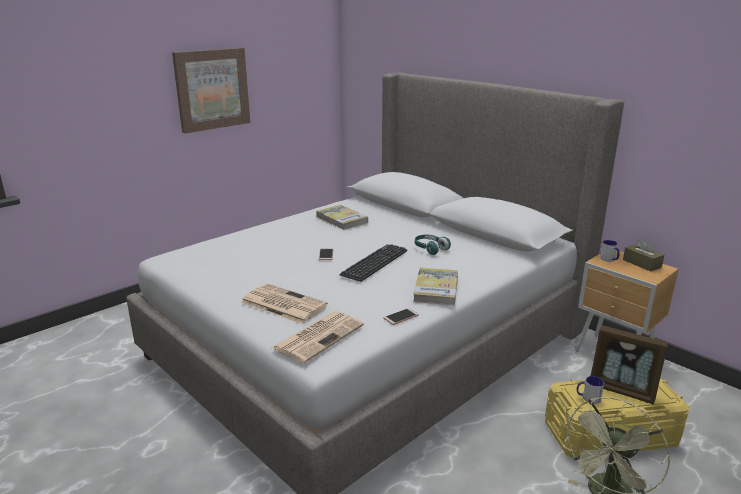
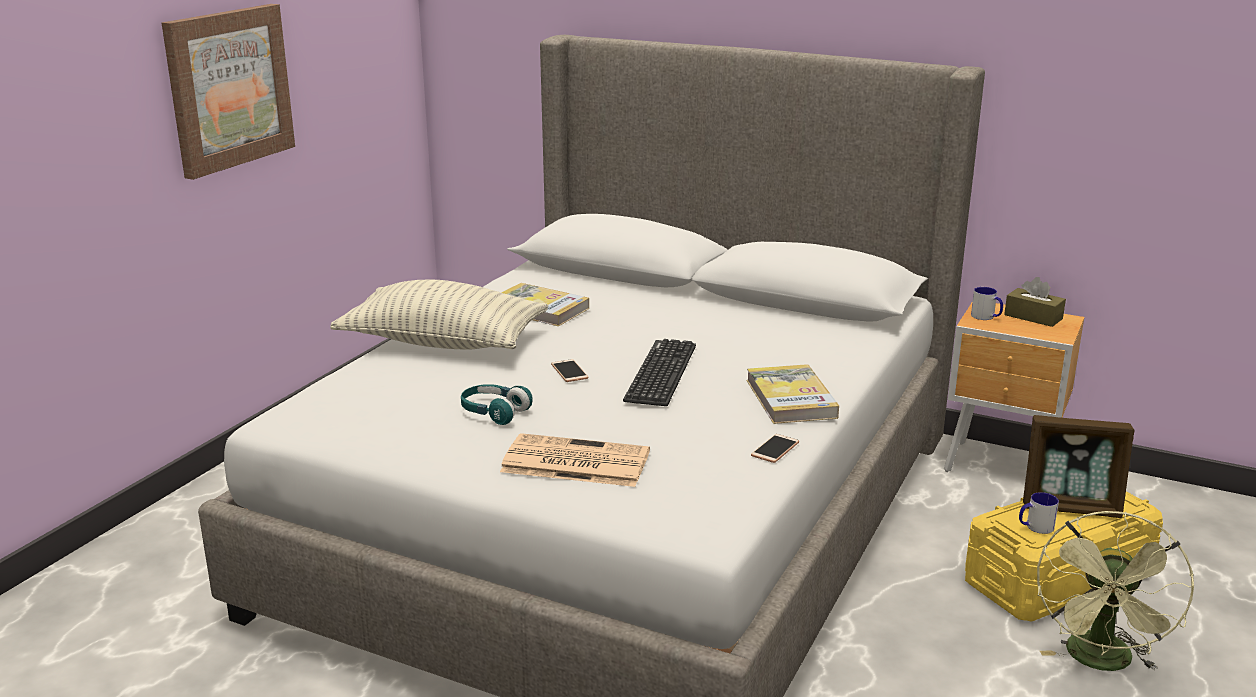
camera: 20 degrees left, 0 degrees up
newspaper [272,311,364,363] -> none
turquoise headphones [415,235,451,255] -> turquoise headphones moved to [461,384,533,425]
none -> pillow [330,280,548,350]

